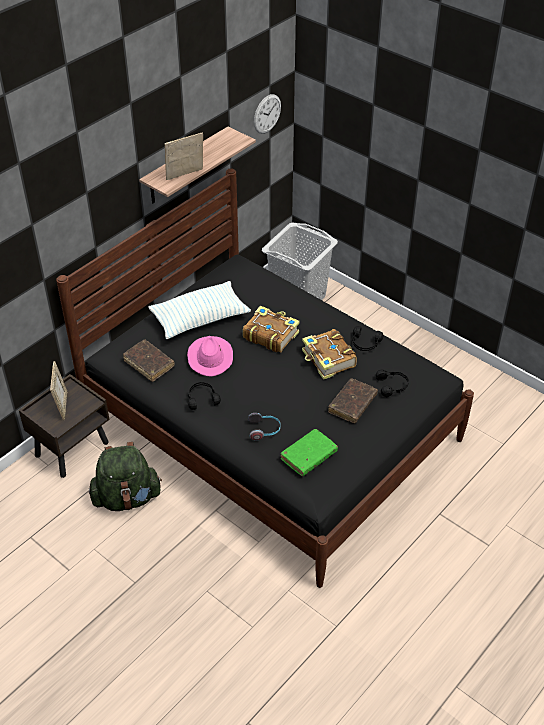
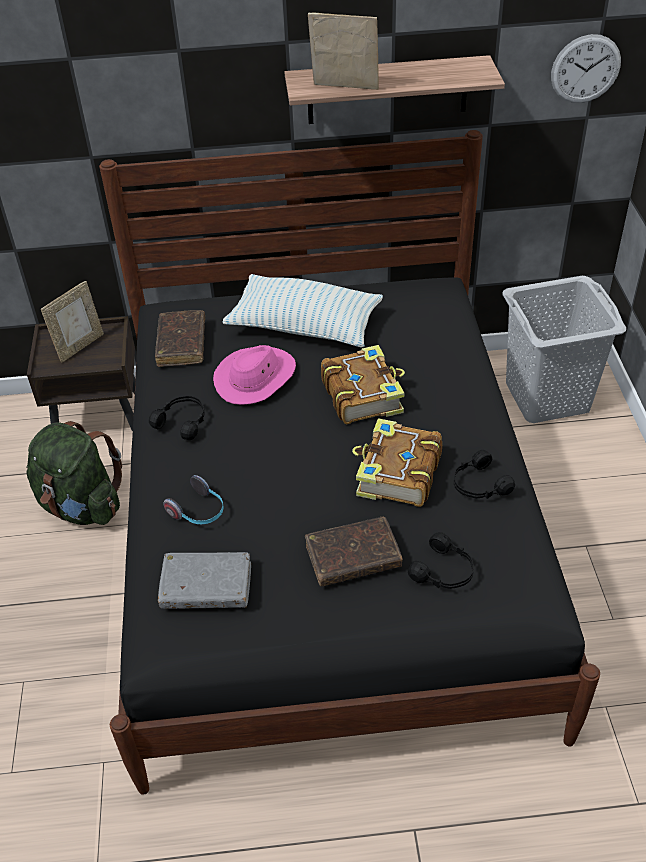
camera: 45 degrees right, 0 degrees up
green book [280,429,338,476] -> grey book [158,552,251,609]

